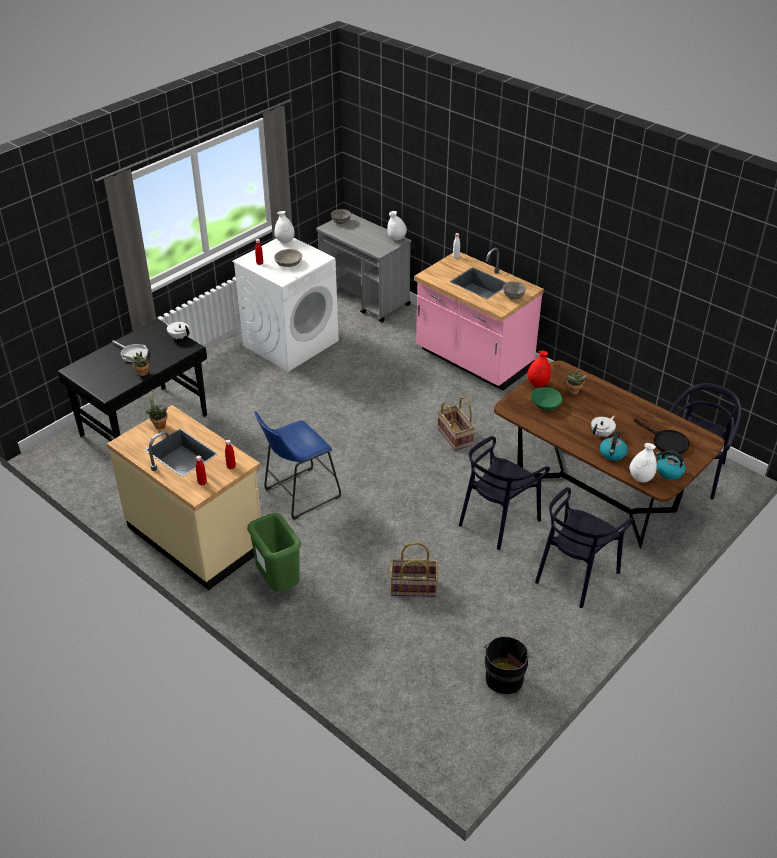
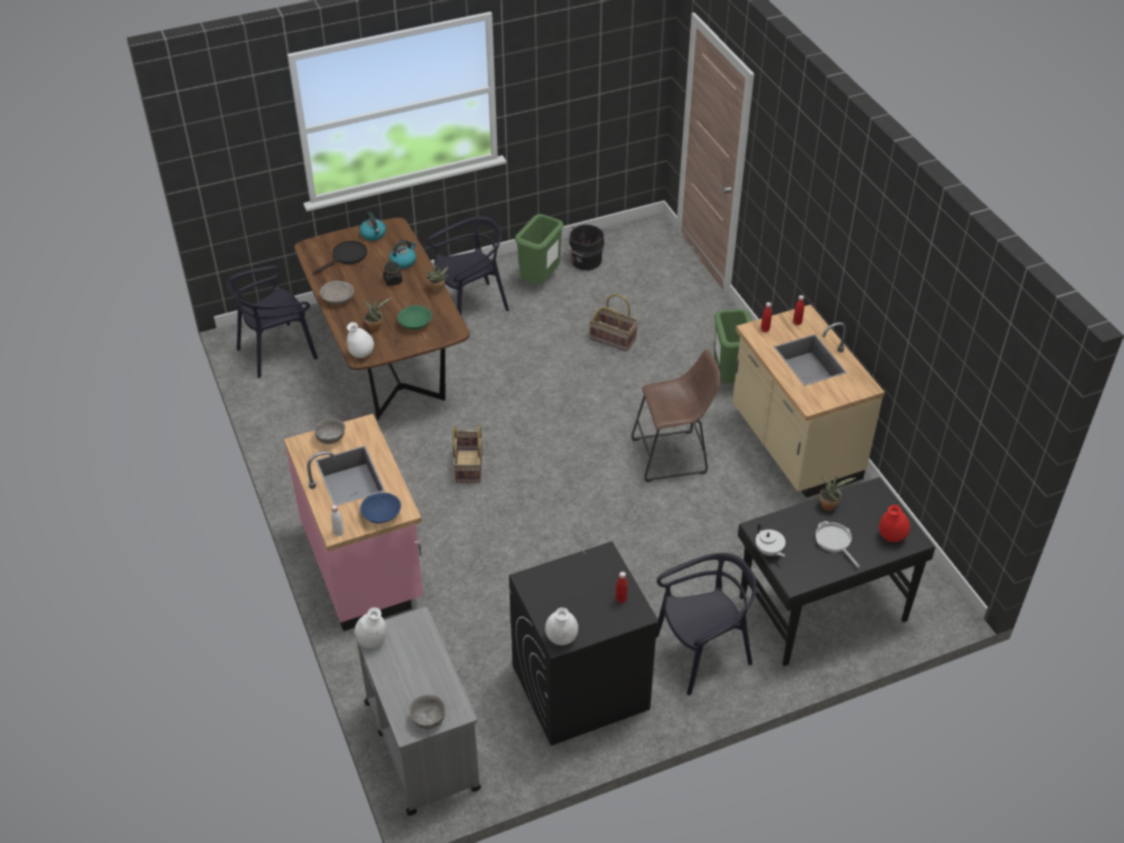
camera: 155 degrees left, 5 degrees up
potted plant [145,389,168,429] -> potted plant moved to [426,265,449,293]
white washing machine [232,238,339,372] -> black washing machine [509,541,659,746]
blue stool [254,411,341,520] -> brown stool [631,349,721,482]
grey bowl [274,249,302,267] -> grey bowl moved to [320,281,354,304]
black chair [459,436,550,550] -> black chair moved to [656,553,757,695]
red vase [527,351,551,387] -> red vase moved to [879,505,910,542]
white teapot [591,416,616,437] -> black jar [383,261,402,286]
white vase [630,443,657,483] -> white vase moved to [347,322,374,358]
black frying pan [634,418,690,455] -> black frying pan turned 60 degrees clockwise [313,241,367,274]
none -> blue bowl [360,492,401,523]
none -> green trash can [515,214,564,284]

